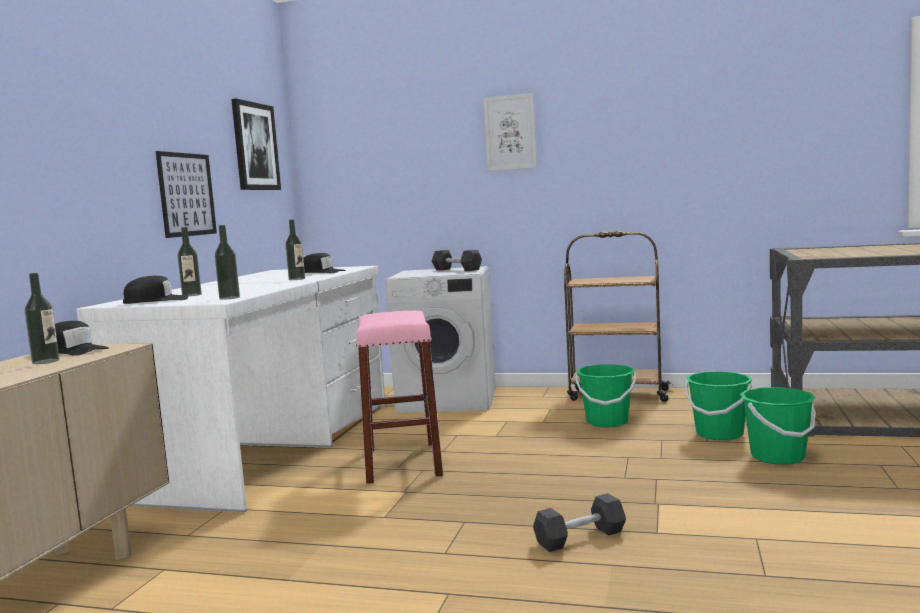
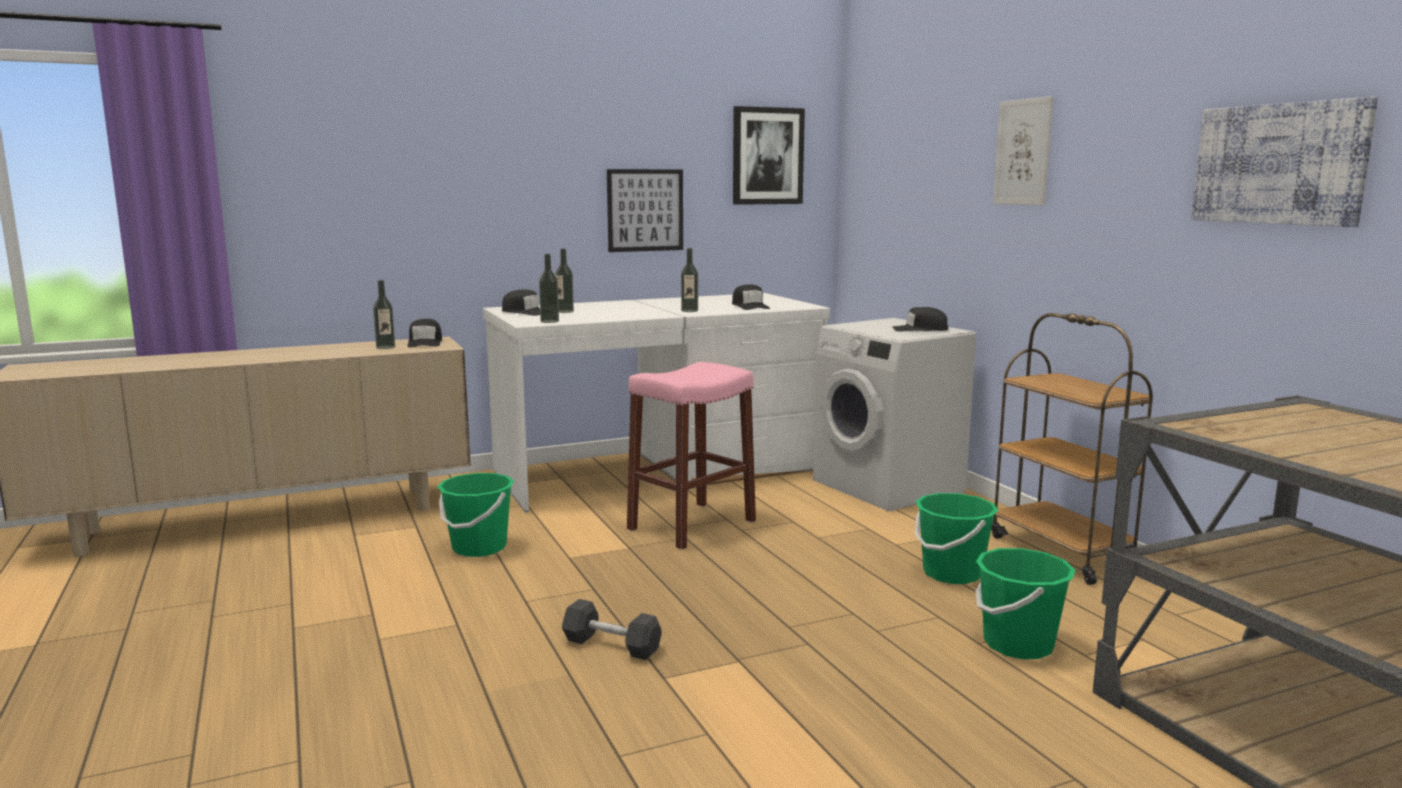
camera: 50 degrees right, 5 degrees up
grey dumbbell [432,250,482,271] -> black cap [892,307,948,332]
green bucket [740,387,816,465] -> green bucket moved to [438,473,514,557]
none -> picture [1191,97,1378,227]

